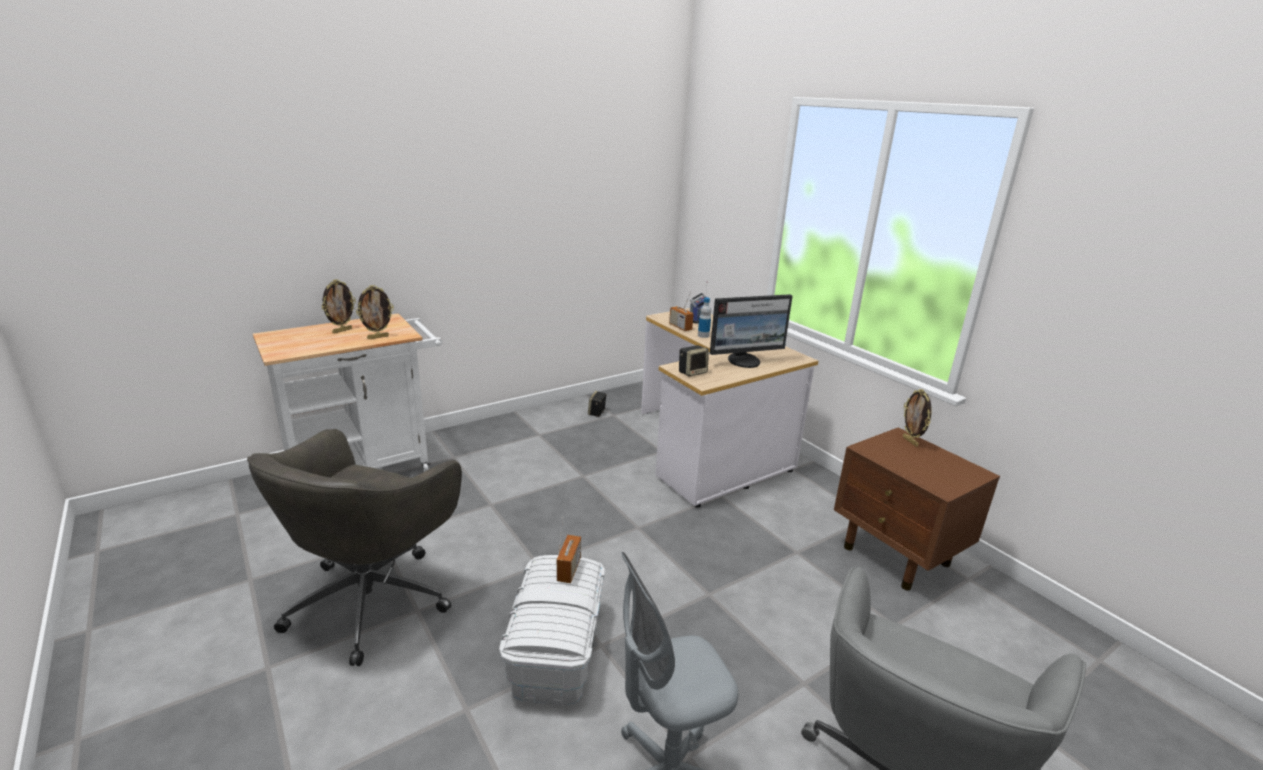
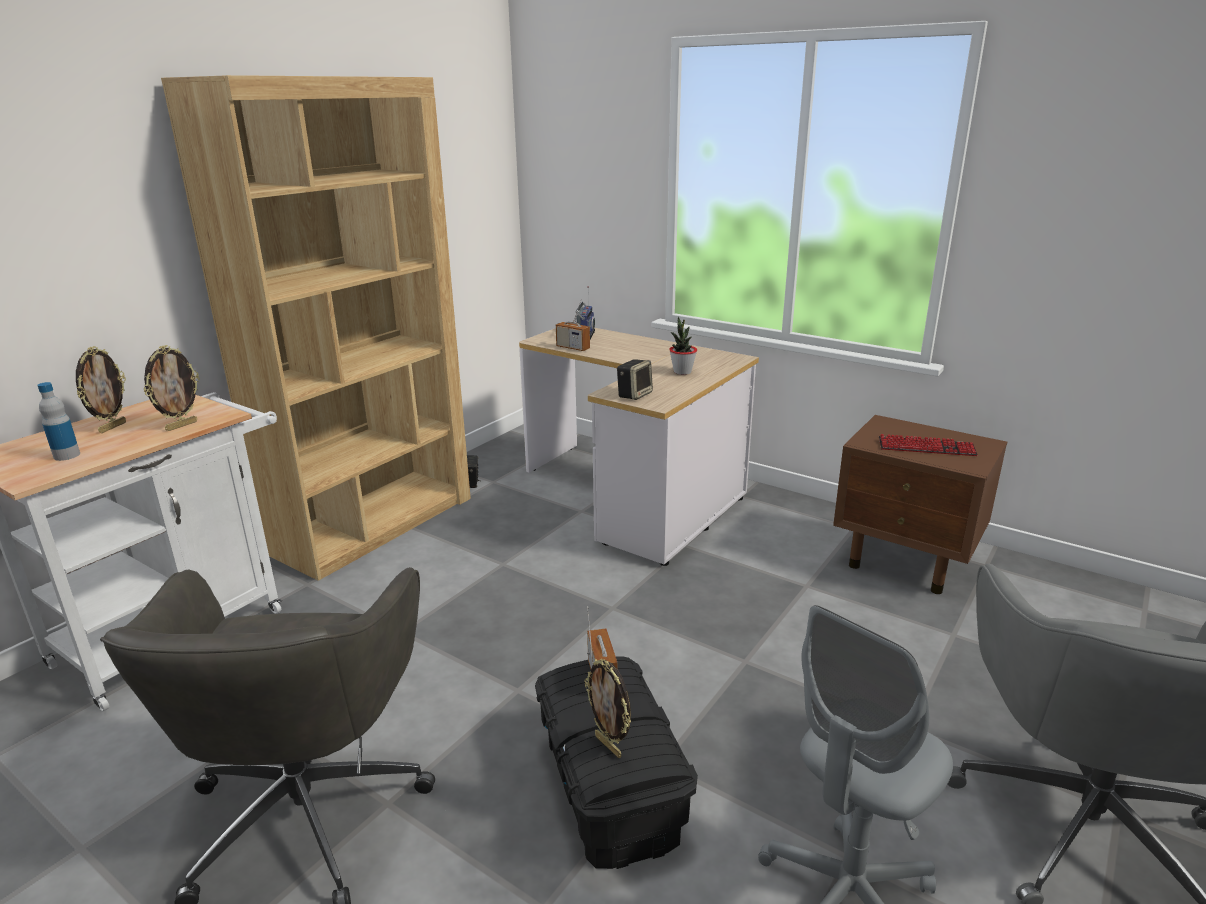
camera: 20 degrees left, 0 degrees up
white storage box [499,555,605,706] -> black storage box [535,656,698,869]
bottle [698,298,711,338] -> bottle moved to [37,382,80,461]
monitor [710,294,792,368] -> potted plant [669,317,697,375]
picture frame [903,389,932,447] -> picture frame moved to [584,659,631,758]
none -> brown bookcase [161,75,471,581]
none -> keyboard [879,434,978,456]

